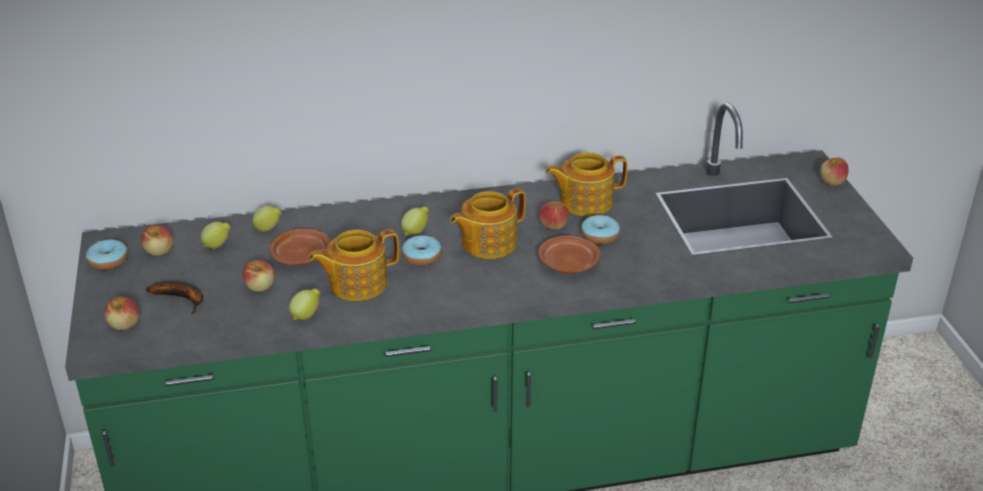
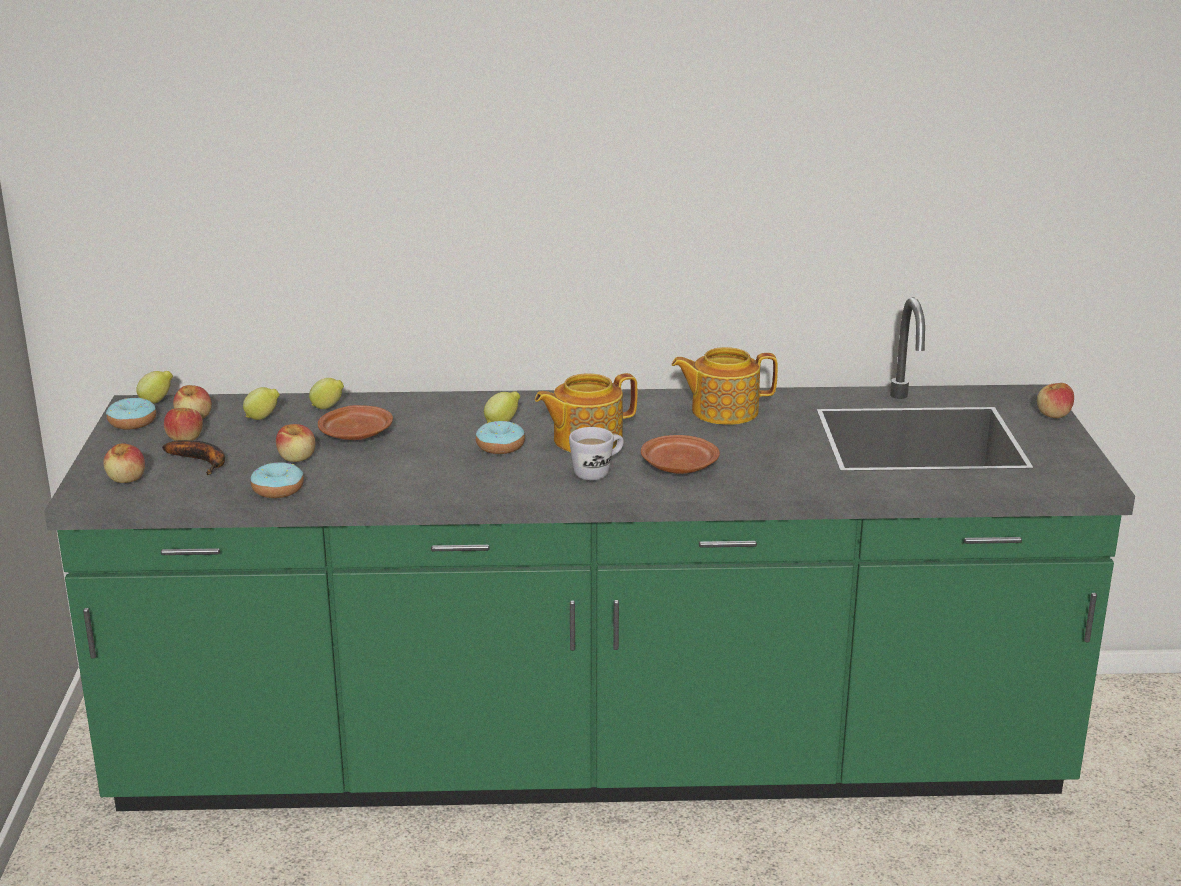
camera: 10 degrees right, 10 degrees down
lemon [289,289,321,320] -> lemon moved to [136,371,173,404]
teapot [309,229,399,301] -> none
apple [539,202,569,230] -> apple moved to [164,408,203,441]
donut [581,215,620,244] -> donut moved to [251,462,304,498]
none -> white mug [569,427,624,480]

